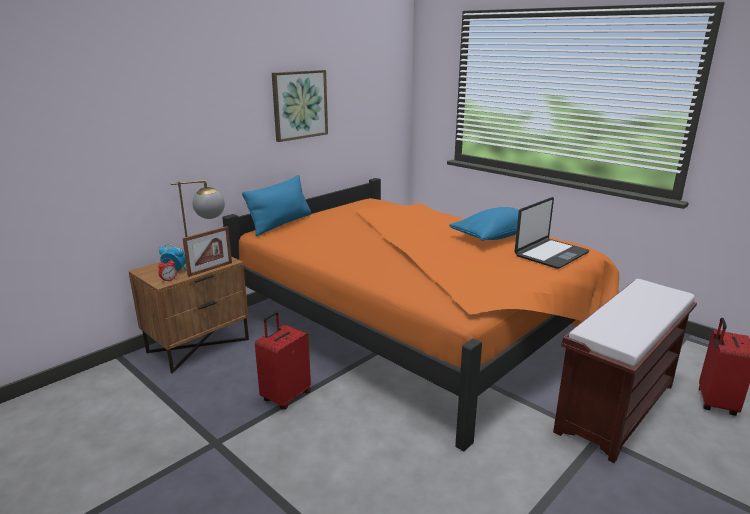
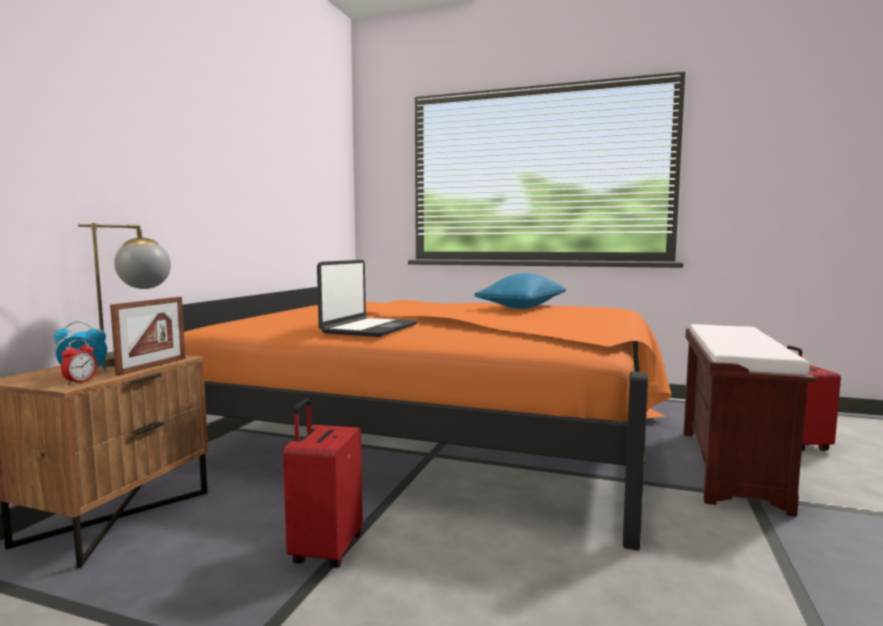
camera: 25 degrees left, 15 degrees down
blue pillow [242,175,312,236] -> none
picture [272,70,328,142] -> none
laptop [515,197,589,269] -> laptop moved to [317,260,418,337]

